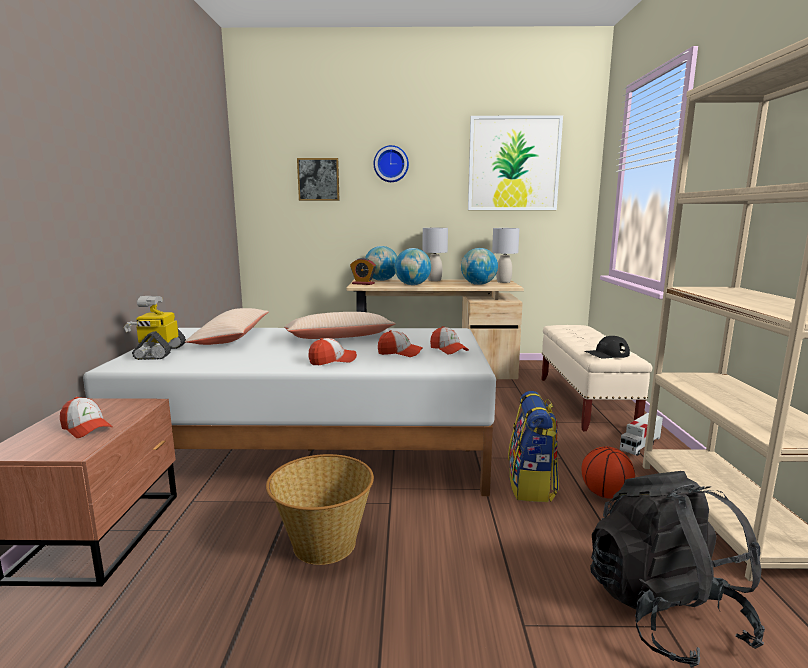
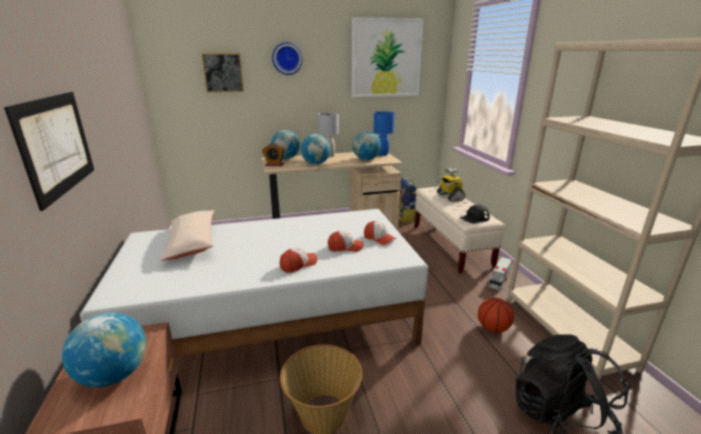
camera: 15 degrees left, 10 degrees up
cap [60,397,113,438] -> globe [62,312,146,387]
toy robot [124,296,186,360] -> toy robot moved to [436,168,466,202]
beige pillow [284,312,396,339] -> none
grey table lamp [492,228,520,283] -> blue table lamp [374,111,395,156]
backpack [508,391,559,502] -> backpack moved to [399,177,417,222]
none -> picture [4,92,94,211]

